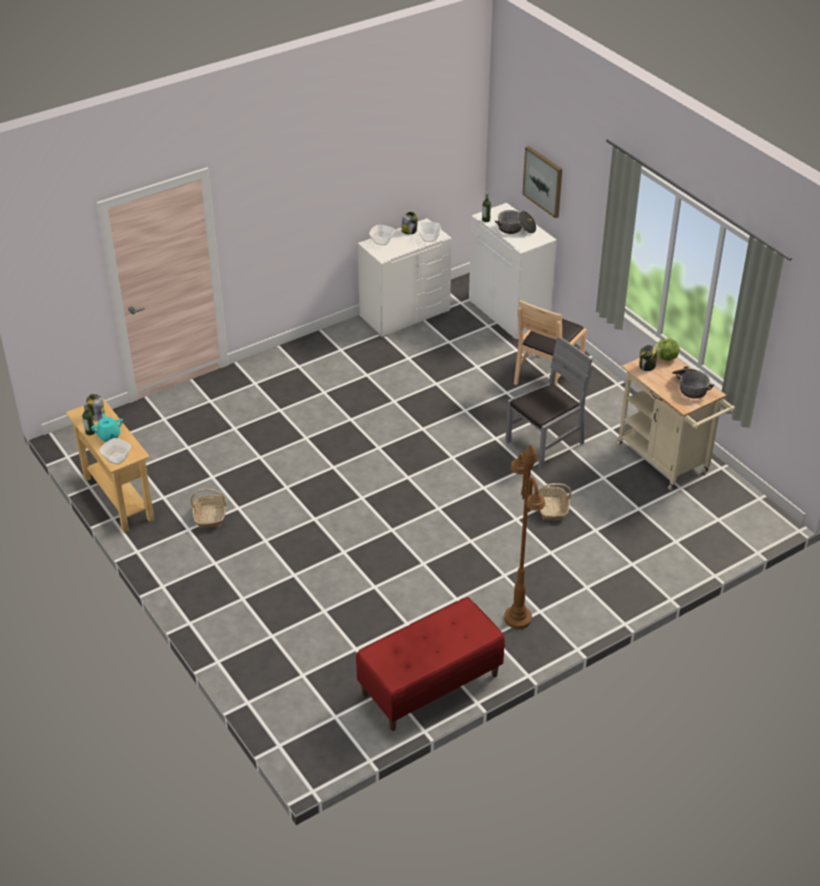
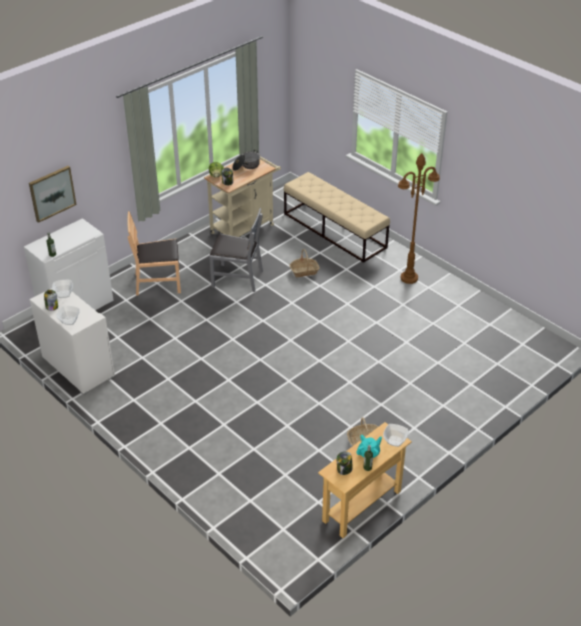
camera: 100 degrees left, 0 degrees up
red bench [356,597,505,731] -> none
cooking pot [495,210,536,234] -> none
grey chair [505,336,593,470] -> grey chair turned 150 degrees clockwise [209,208,263,292]
brown chair [514,300,587,386] -> brown chair turned 150 degrees clockwise [127,211,181,296]
none -> beige bench [283,172,390,263]

